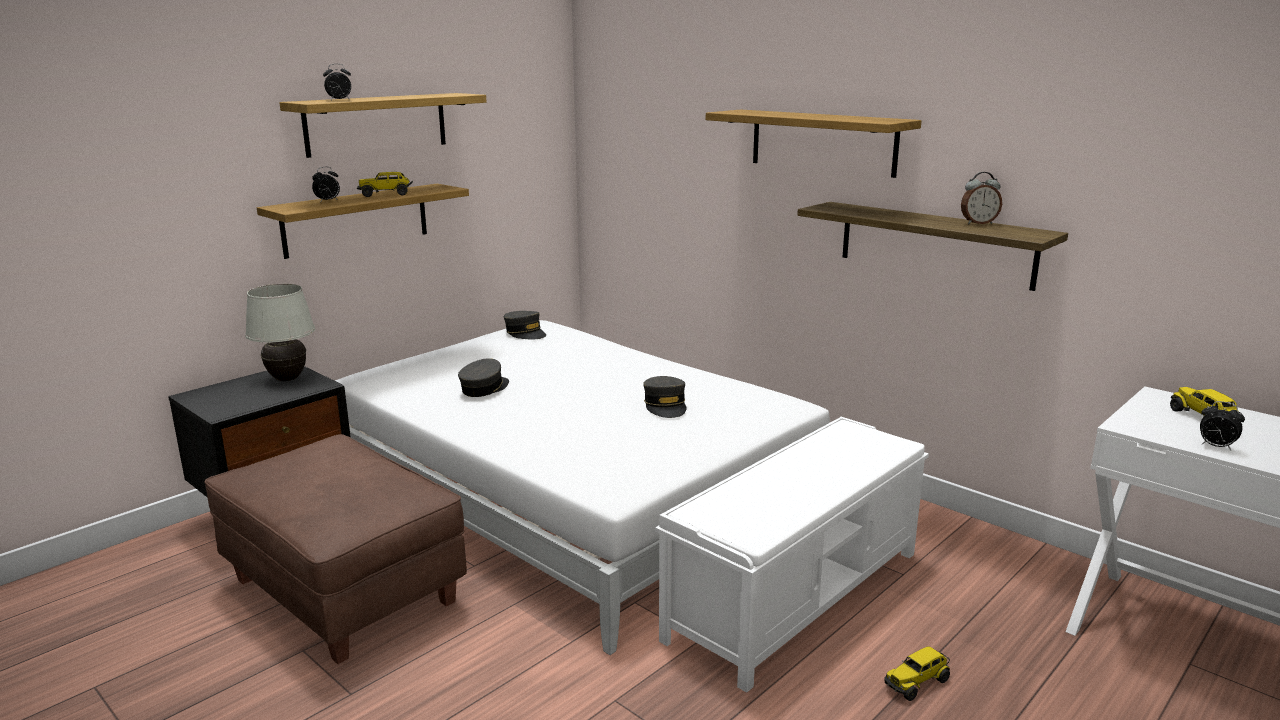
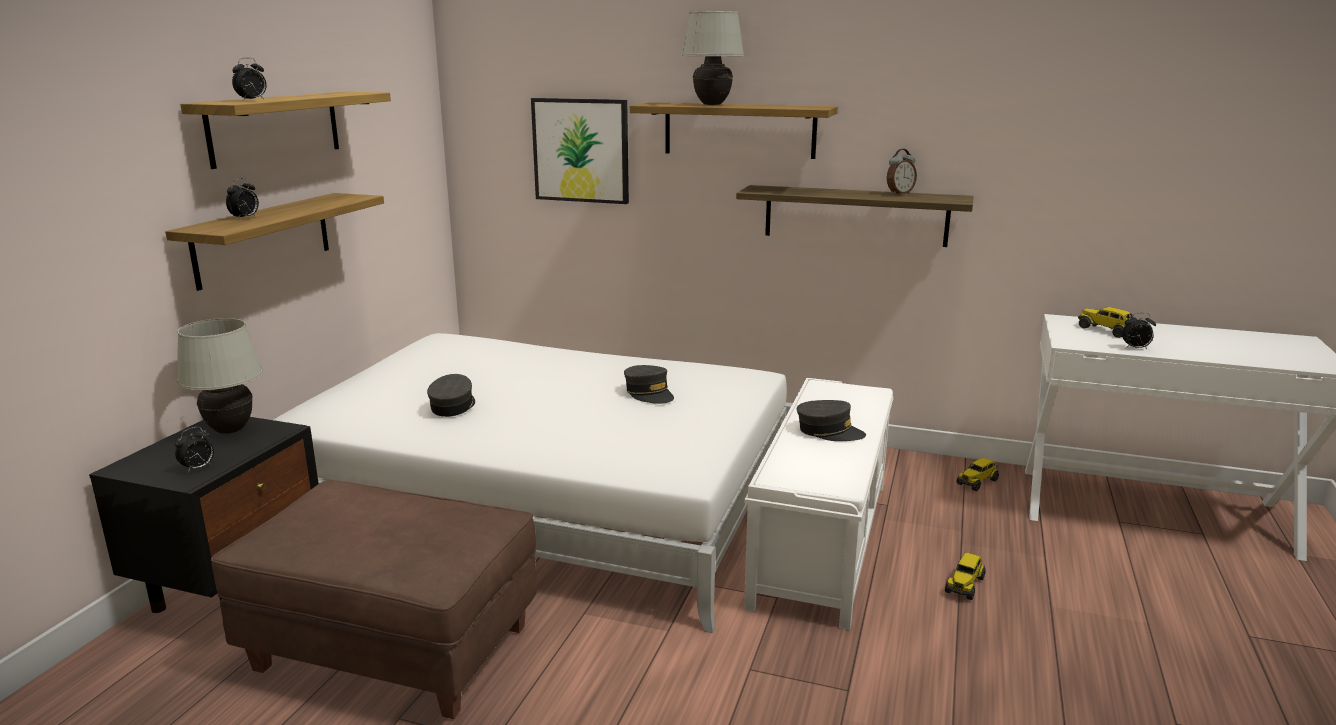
camera: 25 degrees left, 0 degrees up
toy truck [357,172,413,197] -> toy truck moved to [956,458,999,491]
grey cap [504,311,546,340] -> grey cap moved to [797,400,866,441]
none -> alarm clock [175,427,214,473]
none -> picture [531,98,629,204]
none -> white table lamp [682,11,744,105]

